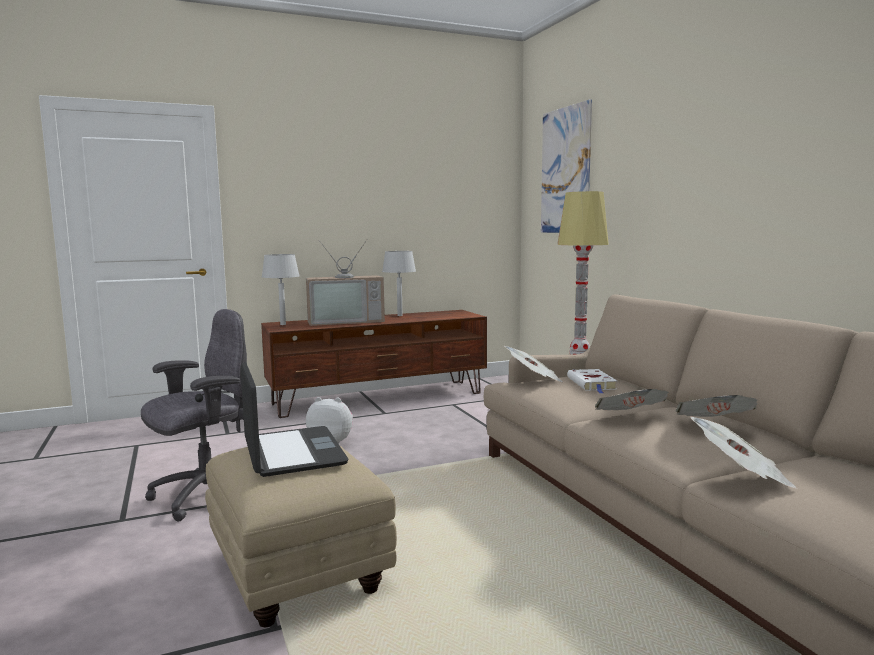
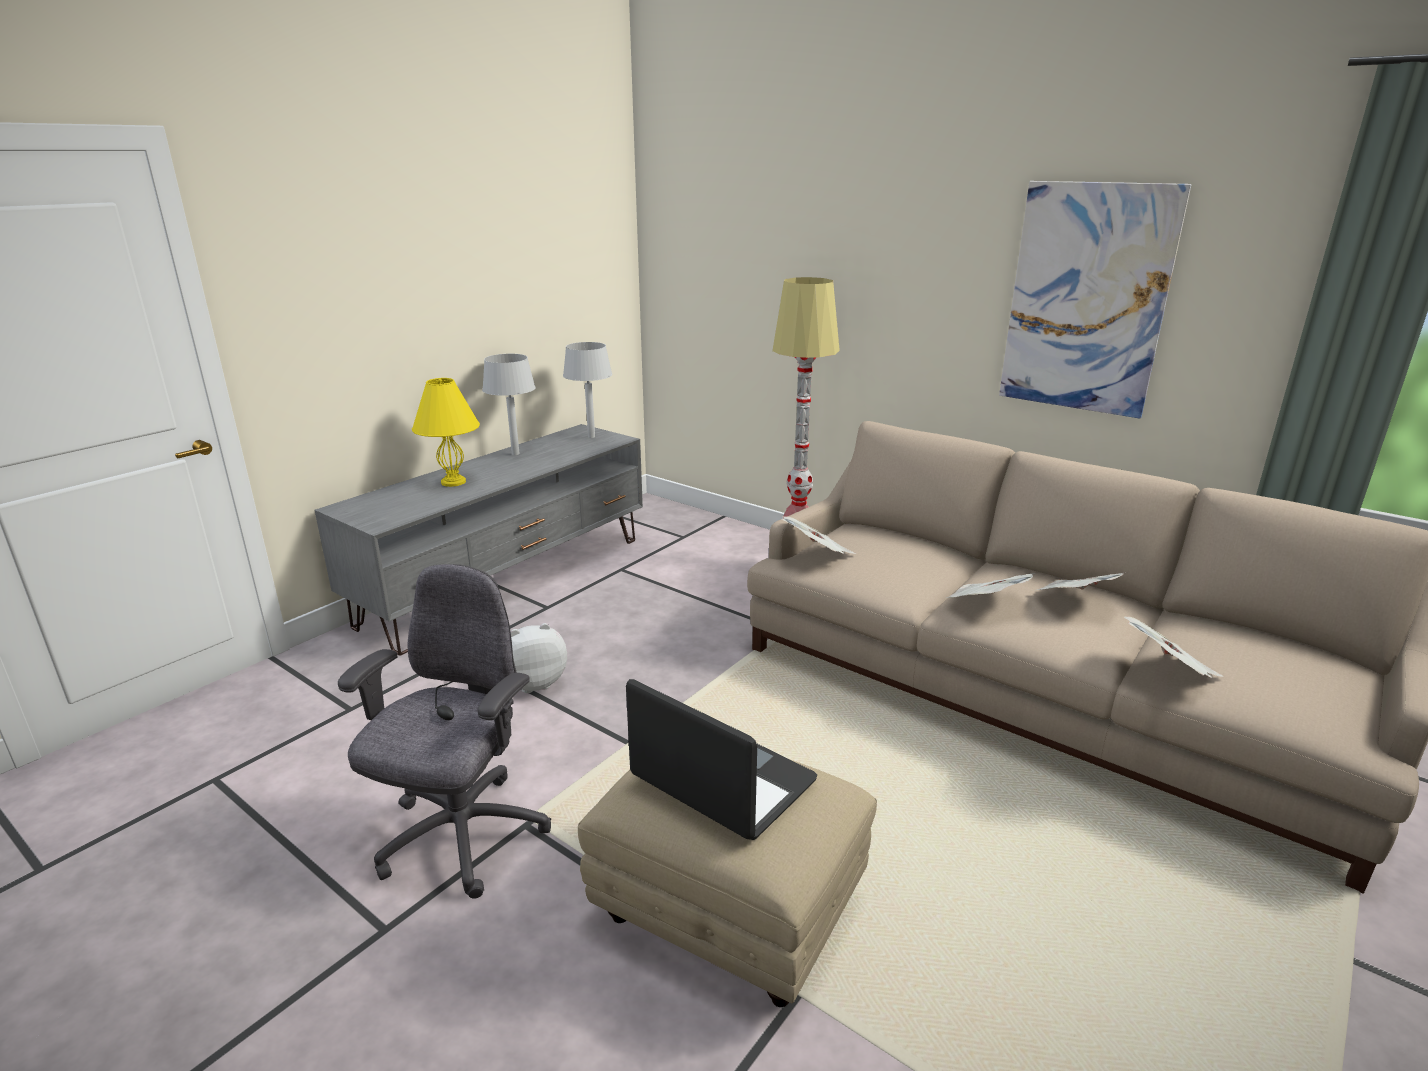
camera: 30 degrees left, 15 degrees up
brown tv stand [261,310,487,418] -> grey tv stand [315,424,643,655]
grey table lamp [262,254,299,325] -> grey table lamp moved to [563,342,612,438]
television [306,240,385,326] -> yellow table lamp [412,378,480,487]
picture [541,99,592,233] -> picture moved to [999,181,1191,419]
white book [567,369,617,393] -> none

